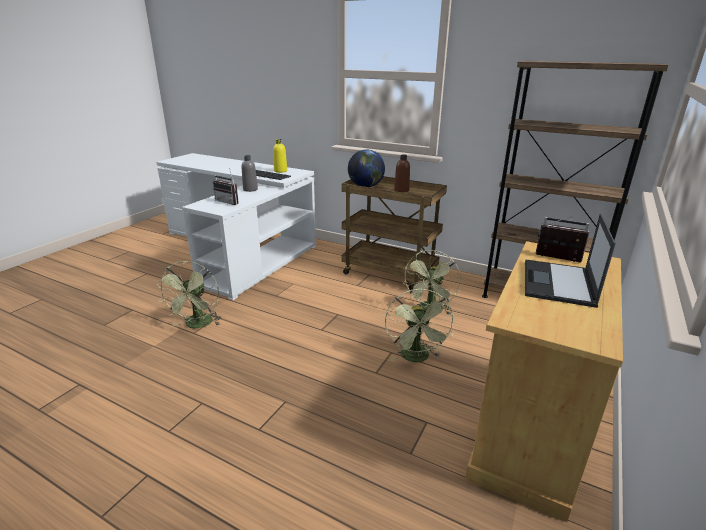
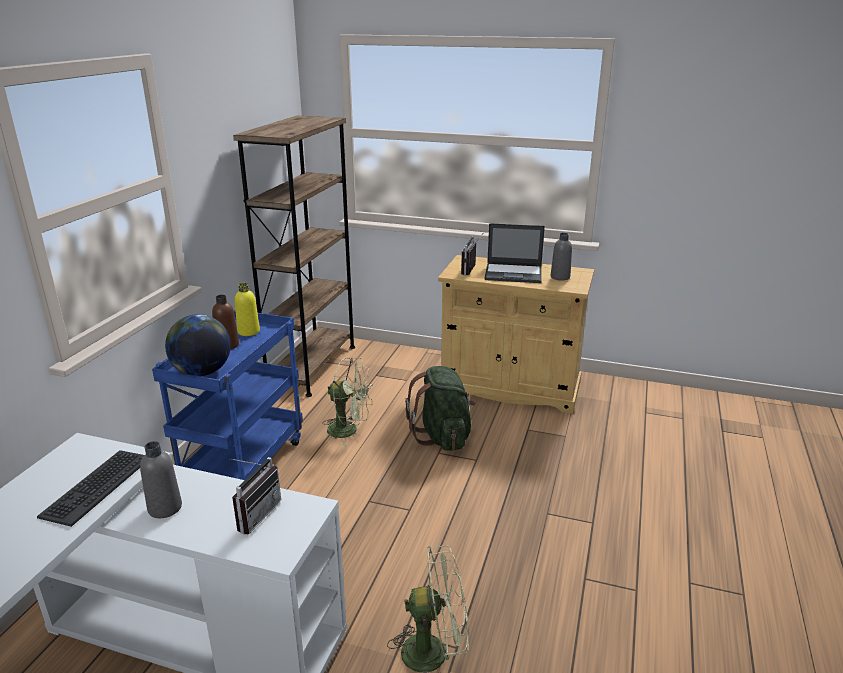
camera: 100 degrees left, 0 degrees up
yellow bottle [273,139,287,173] -> yellow bottle moved to [235,283,260,336]
brown cart [342,176,447,290] -> blue cart [152,310,303,480]
green fan [385,289,454,362] -> green backpack [405,366,475,451]
none -> grey bottle [551,233,572,281]

